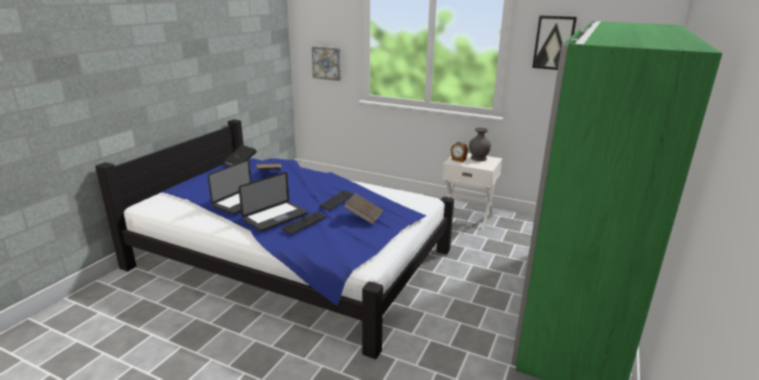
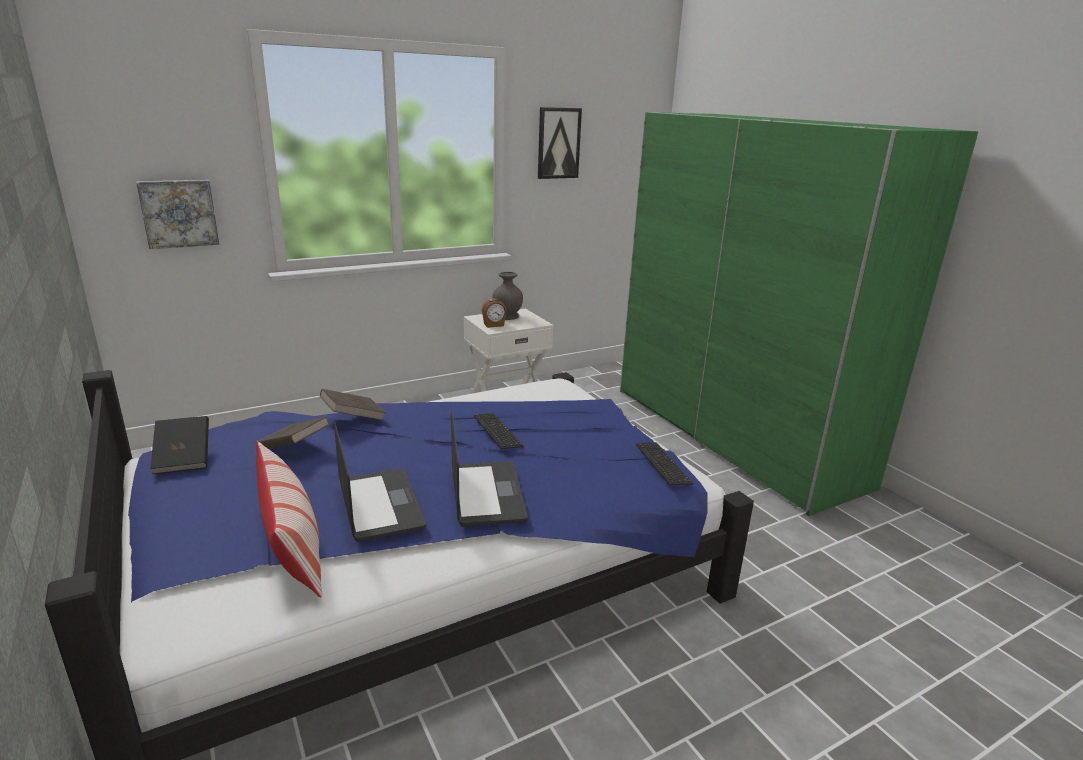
camera: 55 degrees left, 0 degrees up
keyboard [281,212,327,235] -> keyboard moved to [636,442,693,485]
brown book [343,193,383,224] -> brown book moved to [320,389,386,420]
none -> pillow [256,441,322,598]

